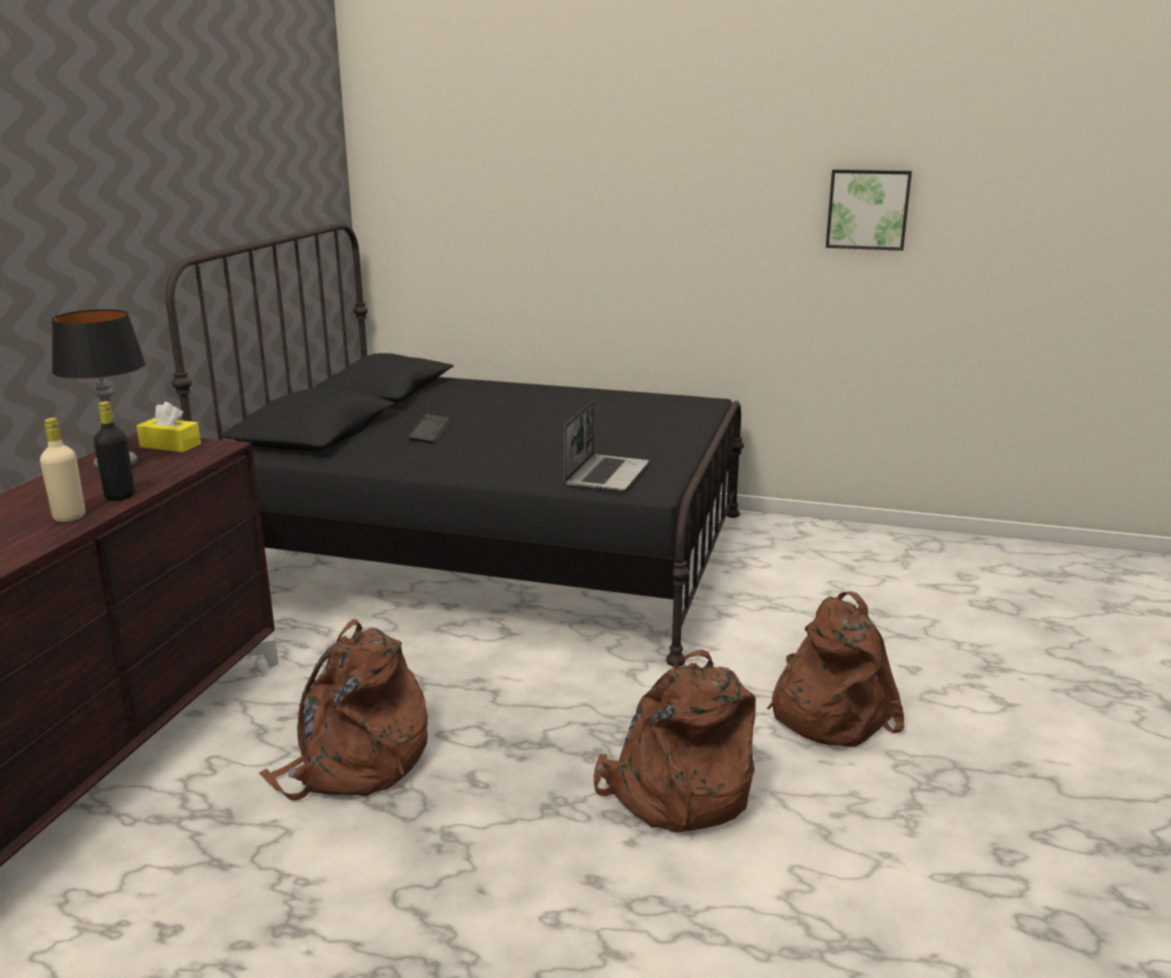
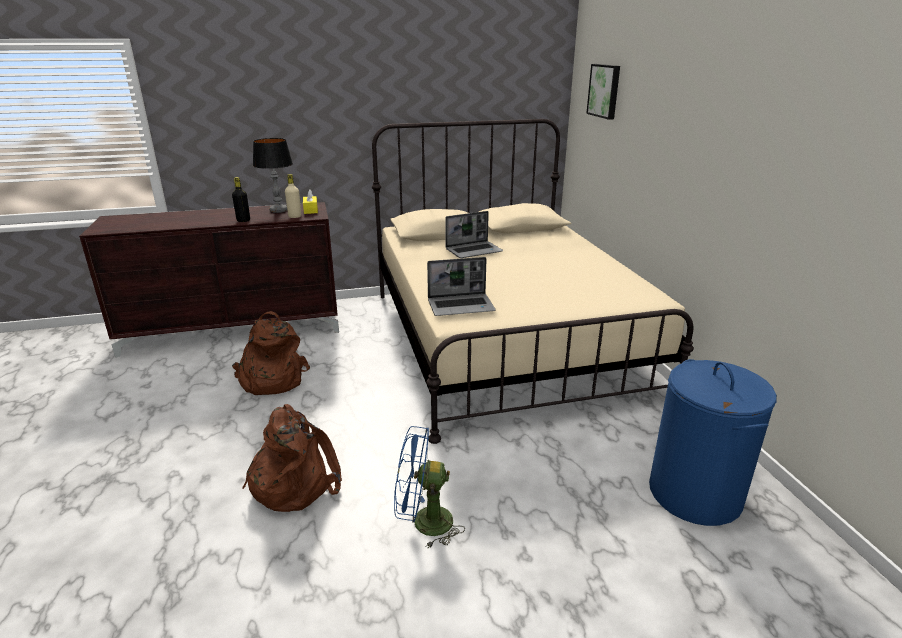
camera: 60 degrees right, 5 degrees up
beige bottle [40,418,85,522] -> beige bottle moved to [285,174,301,218]
black bed [166,223,744,666] -> beige bed [372,119,694,444]
keyboard [407,414,453,443] -> laptop [445,211,503,258]
brown backpack [767,591,905,747] -> blue fan [394,426,465,548]
picture [826,169,912,251] -> picture moved to [586,64,620,120]
none -> blue laundry basket [649,359,777,526]

